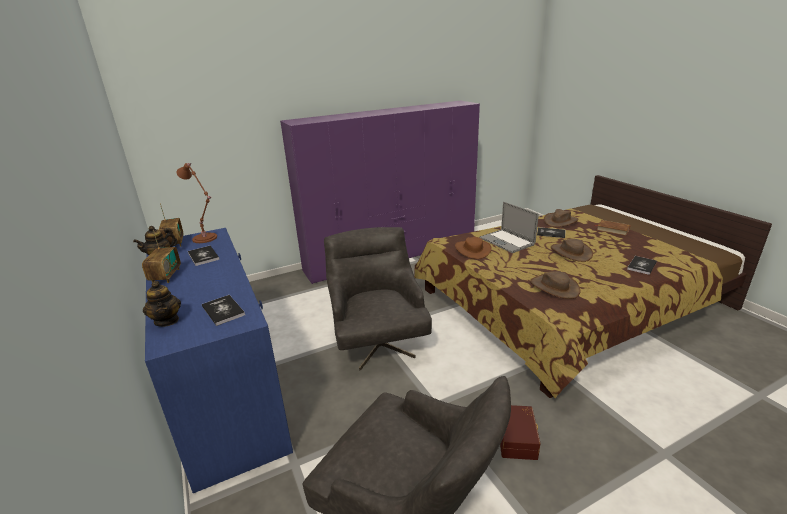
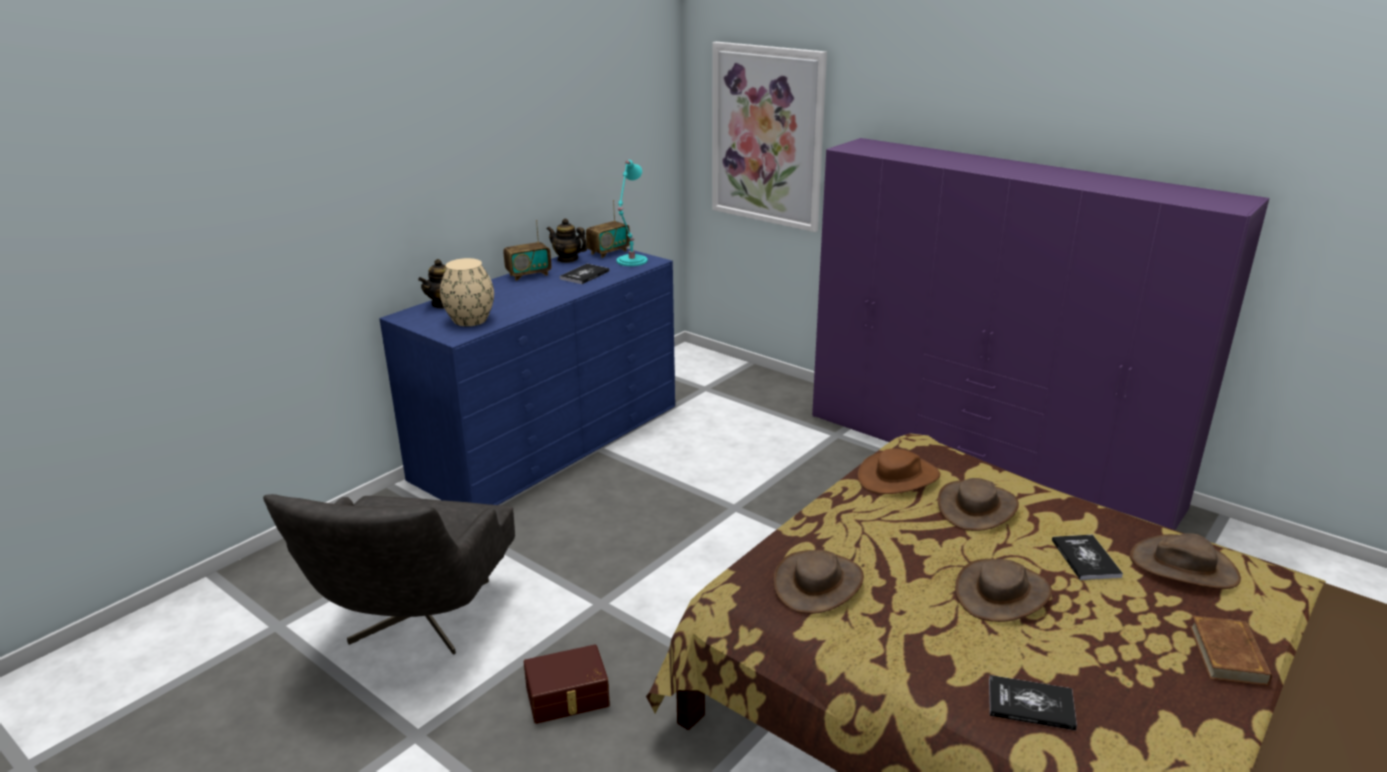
camera: 65 degrees right, 0 degrees up
brown table lamp [176,163,217,243] -> turquoise table lamp [616,160,648,266]
book [202,295,245,326] -> beige vase [440,258,494,326]
grey armchair [324,227,432,371] -> none
laptop [479,202,539,253] -> brown hat [938,478,1019,531]
none -> picture [712,42,827,232]

